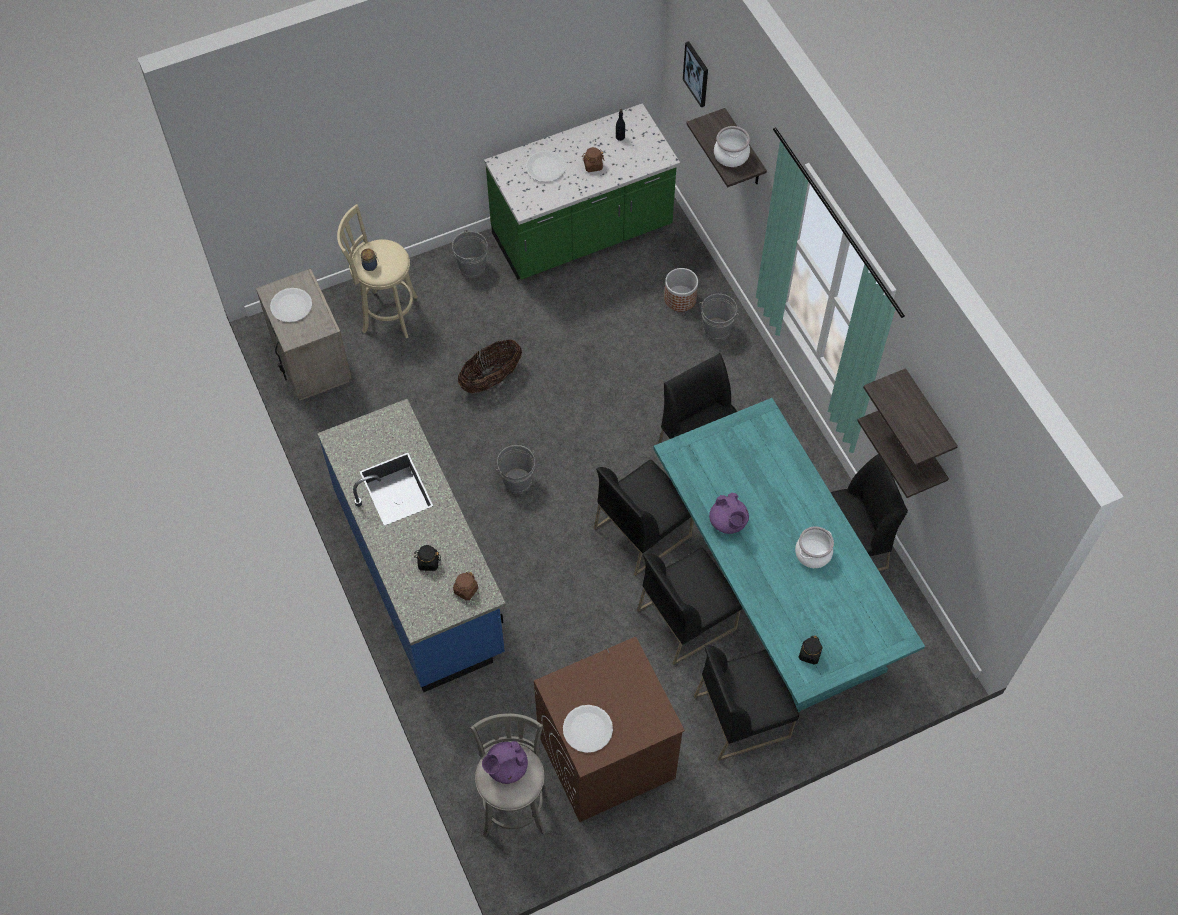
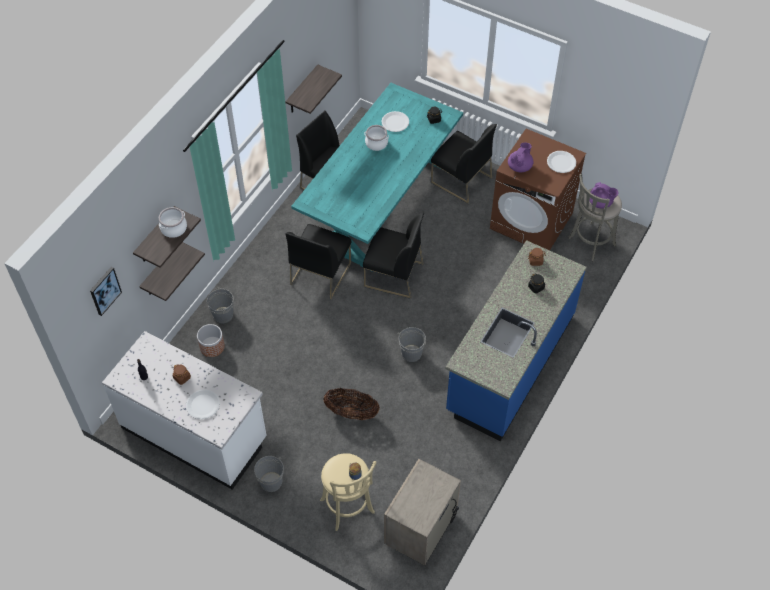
camera: 125 degrees left, 5 degrees down
white plate [270,288,312,323] -> white plate moved to [381,111,409,132]
green counter [484,103,680,280] -> white counter [102,331,267,490]
black chair [637,548,742,665] -> none
purple teapot [709,492,749,534] -> purple teapot moved to [508,143,533,172]
shelf [863,368,958,466] -> shelf moved to [139,242,205,301]

